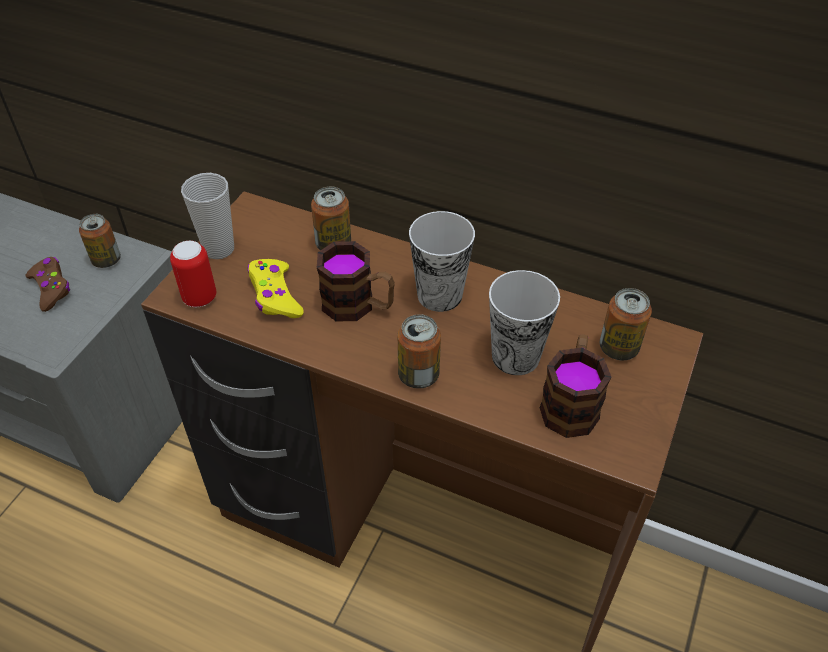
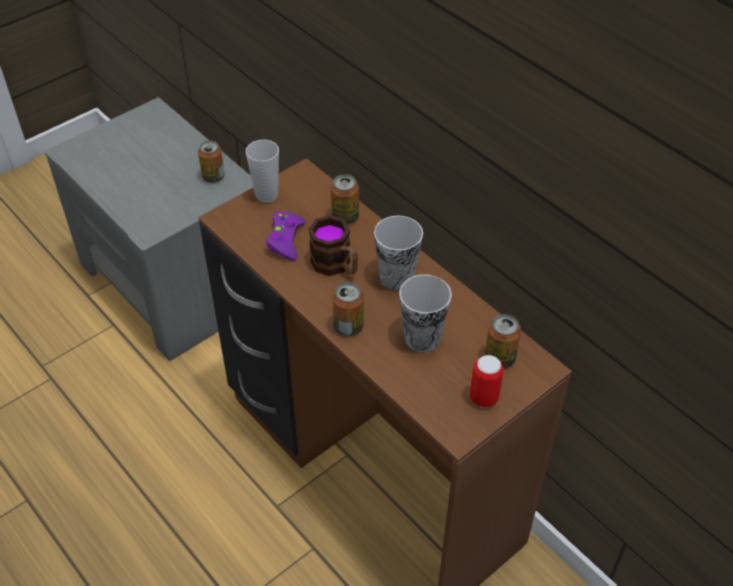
camera: 25 degrees right, 0 degrees up
brown game controller [26,257,70,312] -> none
can [170,240,216,307] -> can moved to [470,355,504,407]
yellow game controller [248,259,304,318] -> purple game controller [266,211,306,261]
mug [539,334,611,438] -> none

